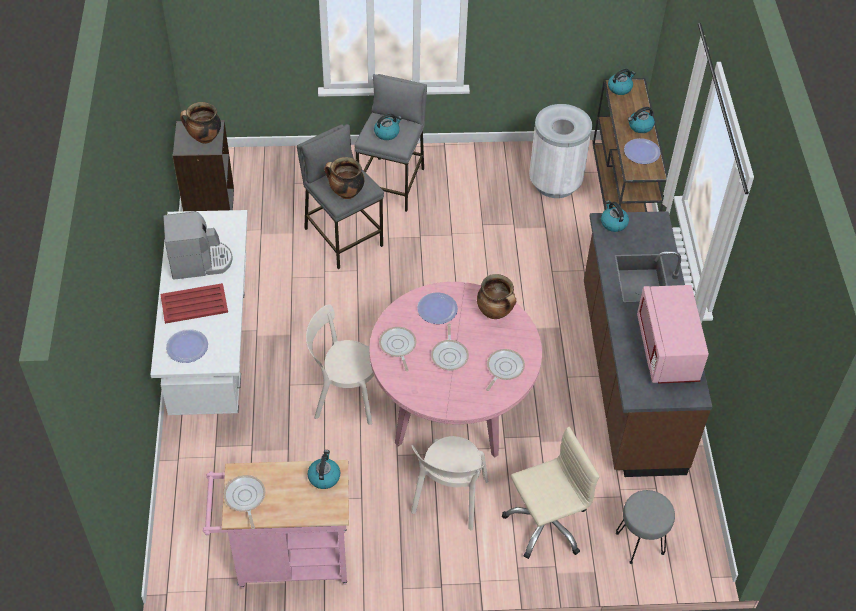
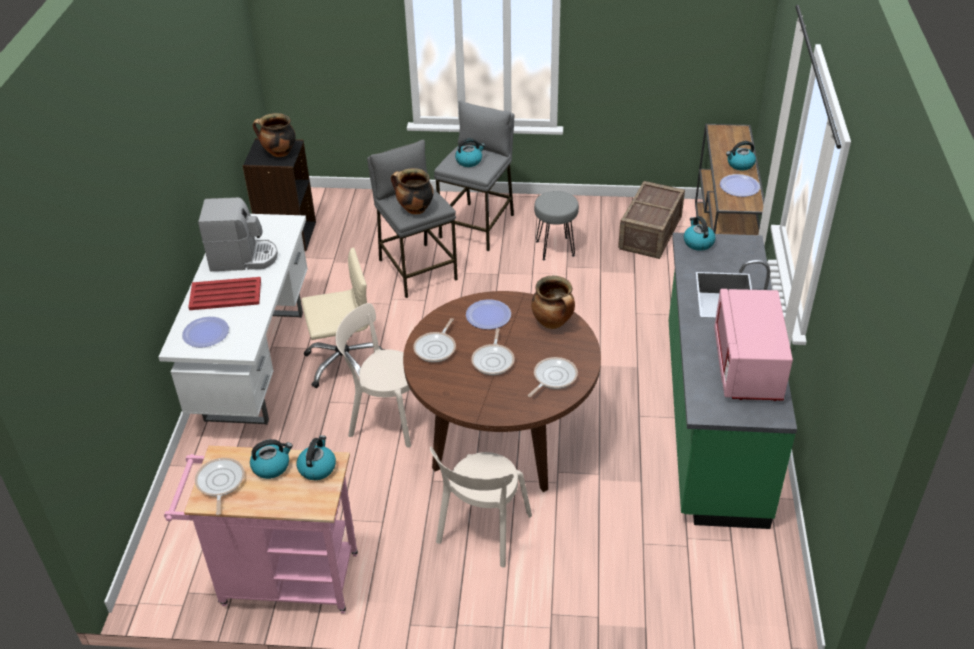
camera: 10 degrees right, 10 degrees down
pink dining table [370,282,542,458] -> brown dining table [403,291,601,492]
frying pan [379,327,416,371] -> frying pan turned 150 degrees counterclockwise [413,318,456,362]
beige office chair [502,427,600,559] -> beige office chair moved to [301,248,386,388]
white trash can [529,104,592,198] -> crate [618,181,685,259]
brown counter [584,211,712,477] -> green counter [668,232,797,529]
kettle [608,69,636,95] -> kettle moved to [250,439,293,479]
grey stool [616,490,675,564] -> grey stool moved to [534,191,579,260]

